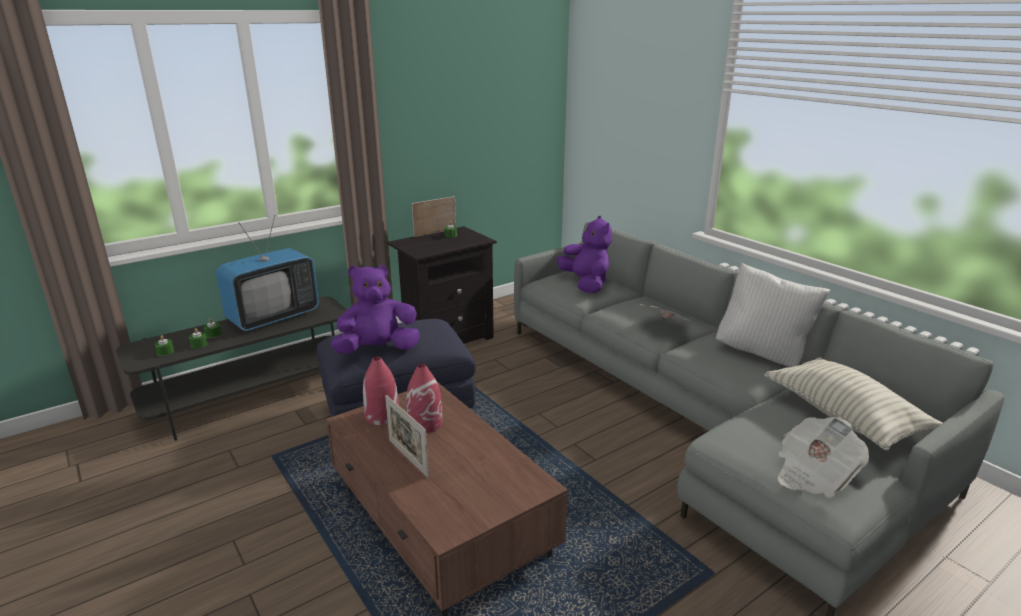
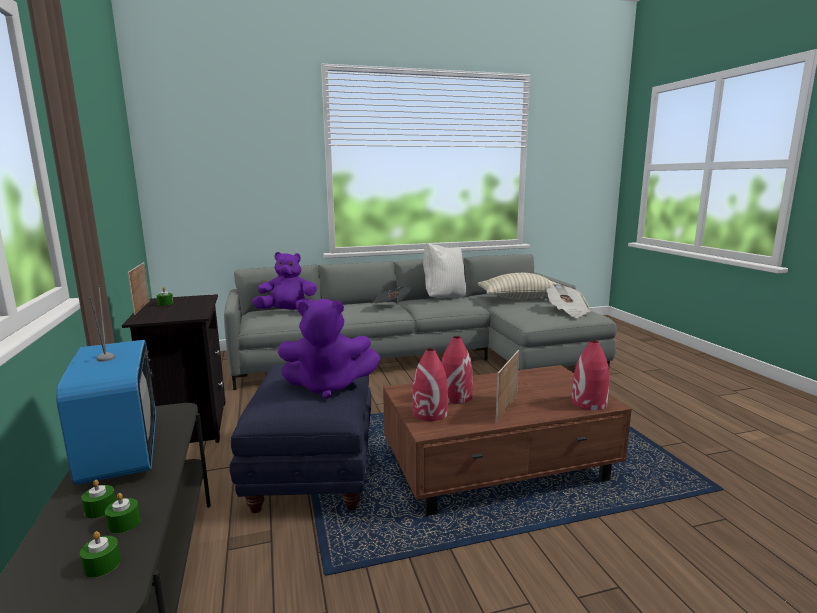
camera: 70 degrees left, 10 degrees down
purple plush toy [331,265,420,354] -> purple plush toy turned 90 degrees counterclockwise [278,299,380,399]
picture frame [385,395,429,478] -> picture frame turned 135 degrees clockwise [496,350,519,423]
none -> red vase [572,340,609,410]

